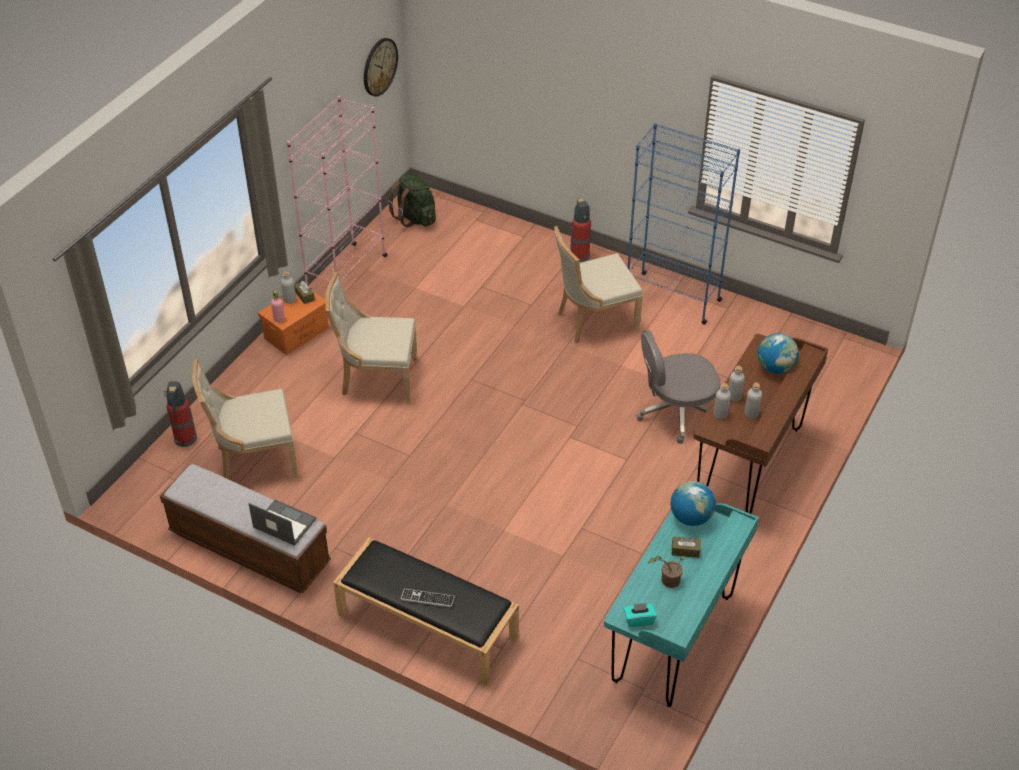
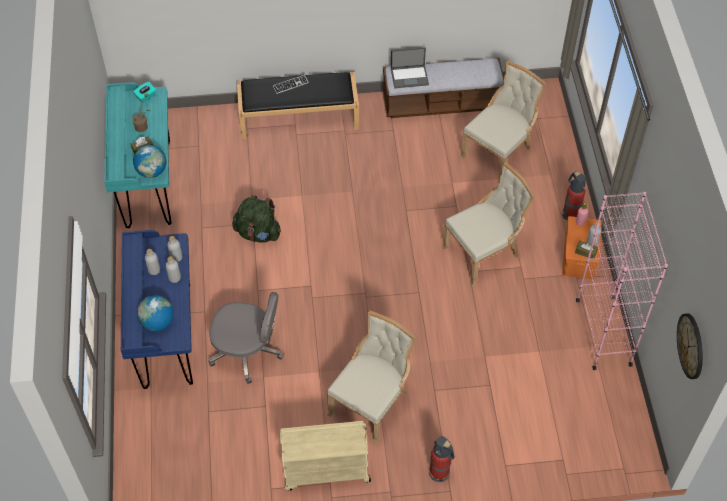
camera: 145 degrees right, 10 degrees up
fire extinguisher [164,381,197,447] -> fire extinguisher moved to [562,171,586,220]
green backpack [388,173,436,227] -> green backpack moved to [232,195,281,243]
blue bookcase [628,123,740,325] -> beige cart [280,421,371,491]
grey office chair [637,330,720,444] -> grey office chair turned 60 degrees clockwise [208,292,284,384]
brown desk [693,334,828,514] -> blue desk [121,230,193,389]

